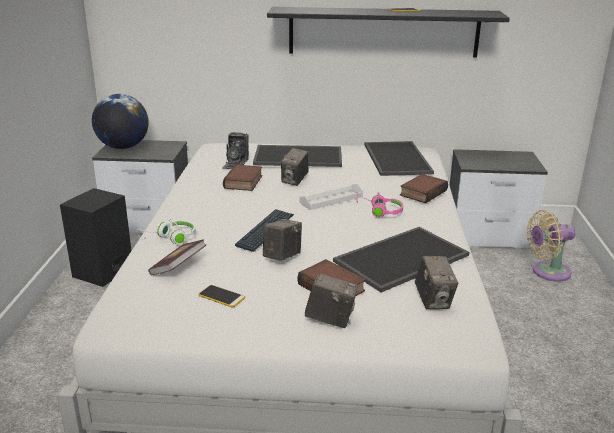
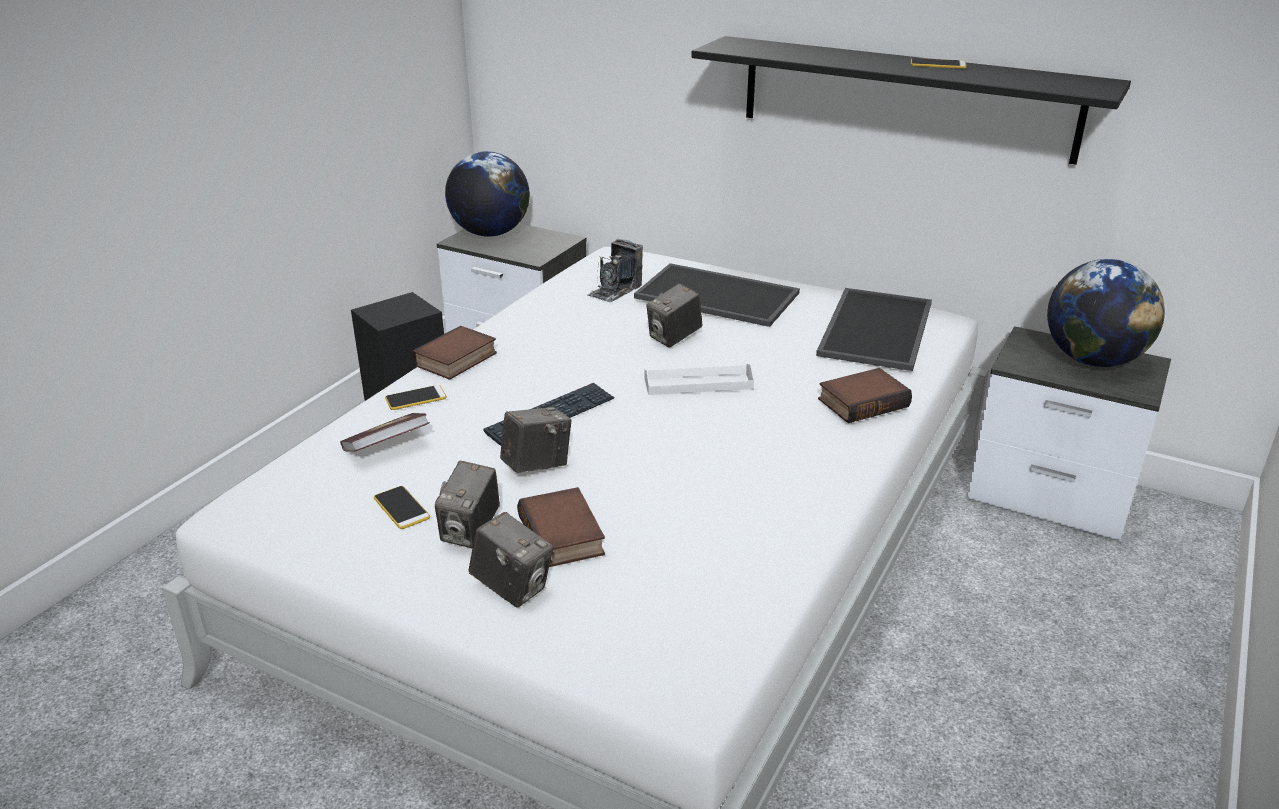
camera: 25 degrees right, 5 degrees up
white headphones [137,219,196,244] -> phone [385,385,447,410]
book [223,165,262,191] -> book moved to [412,326,497,380]
tray [333,227,470,292] -> none
pink headphones [357,192,403,217] -> none
camera [415,256,458,309] -> camera moved to [435,461,500,548]
beige fan [526,210,576,282] -> none
none -> globe [1047,259,1165,367]

